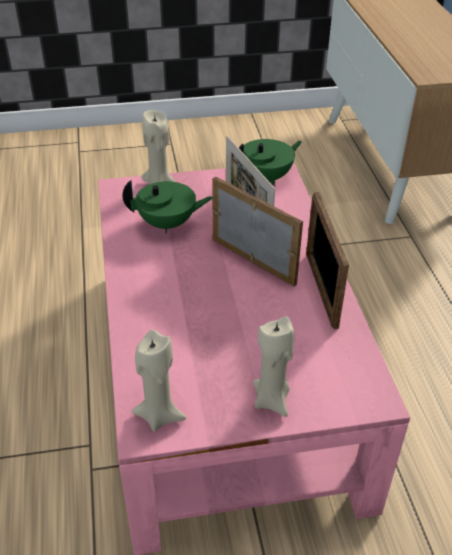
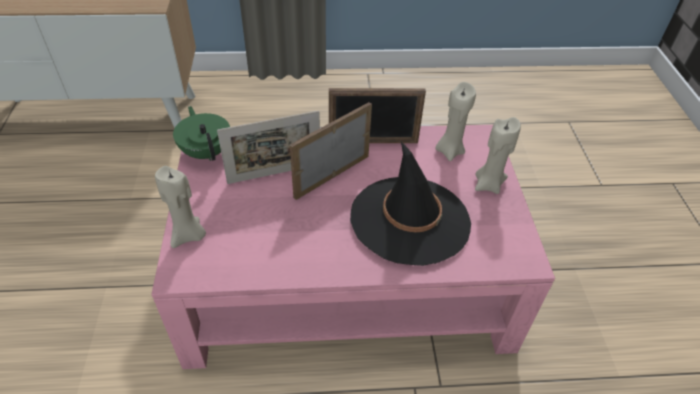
camera: 85 degrees left, 5 degrees up
green teapot [122,180,213,234] -> none
beige candle [132,330,186,432] -> beige candle moved to [435,82,476,161]
none -> black hat [350,141,471,266]

